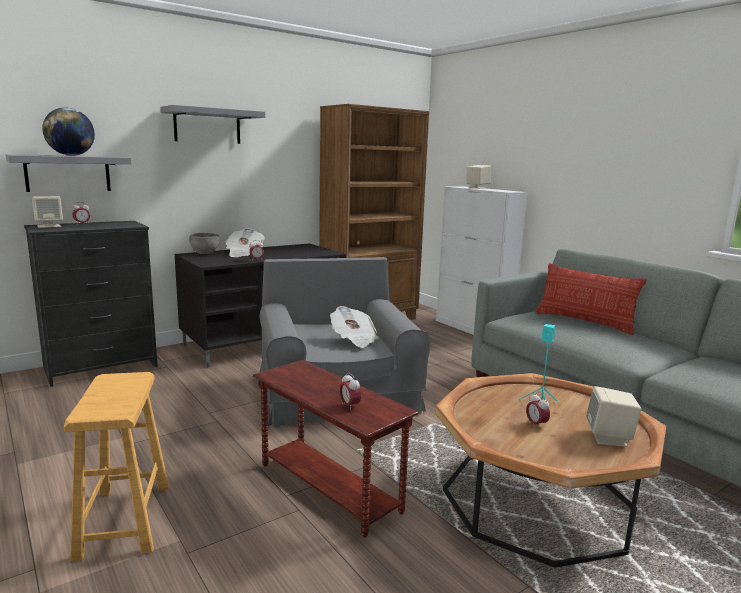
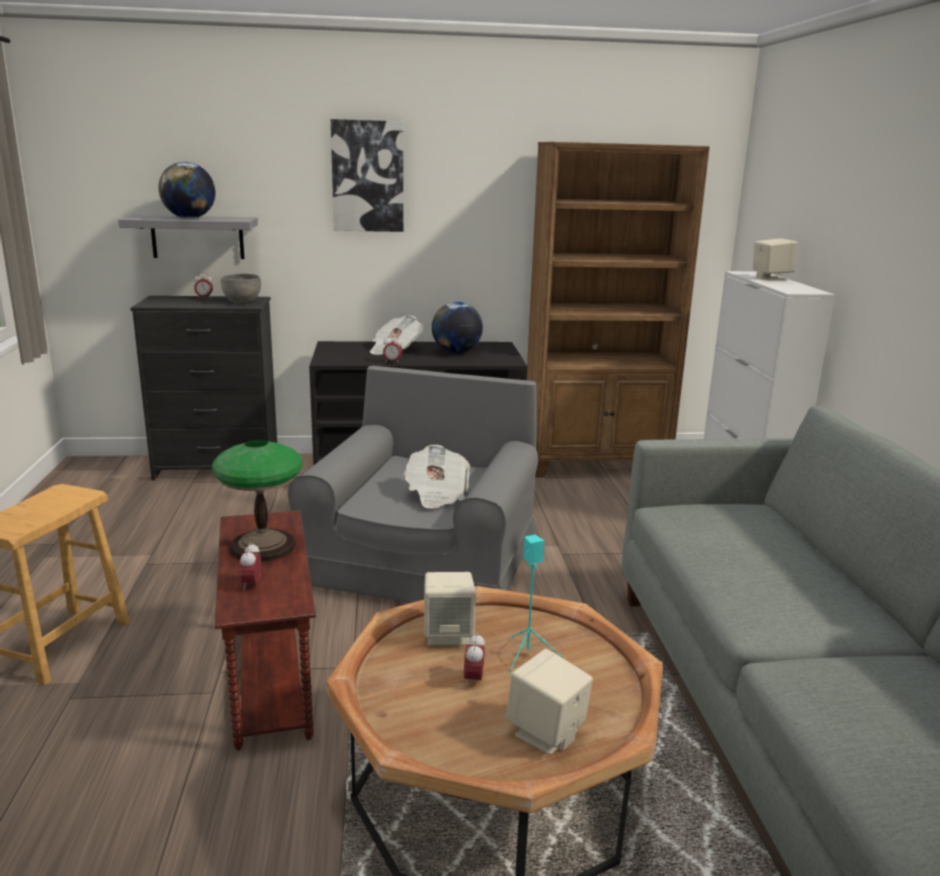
camera: 30 degrees right, 5 degrees up
beige speaker [32,196,63,228] -> beige speaker moved to [424,572,476,646]
grey shelf [160,105,265,144] -> picture [331,119,403,232]
grey bowl [189,233,219,254] -> grey bowl moved to [221,273,261,303]
pillow [535,263,647,335] -> none
none -> table lamp [212,440,303,562]
none -> globe [432,302,483,354]

